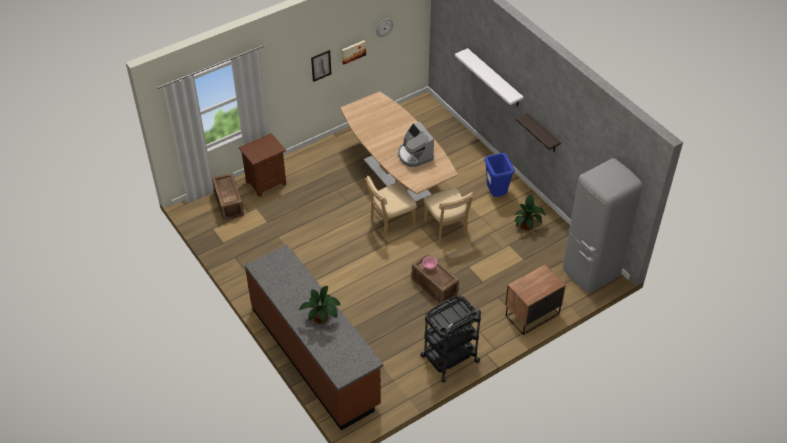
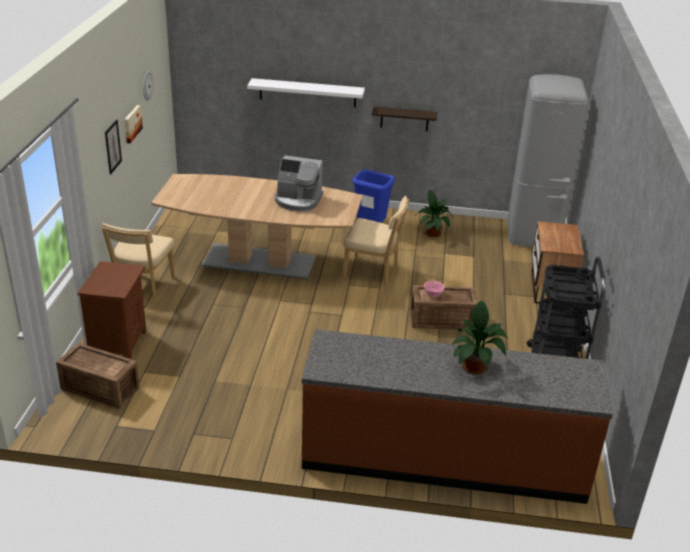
camera: 50 degrees left, 15 degrees down
beige chair [365,176,417,237] -> beige chair moved to [102,223,175,302]

